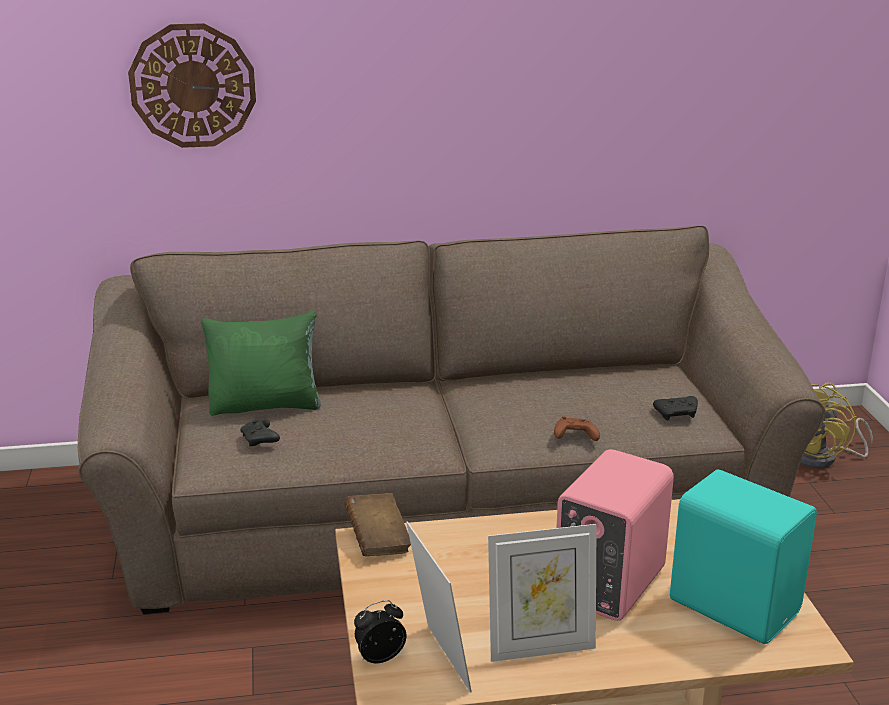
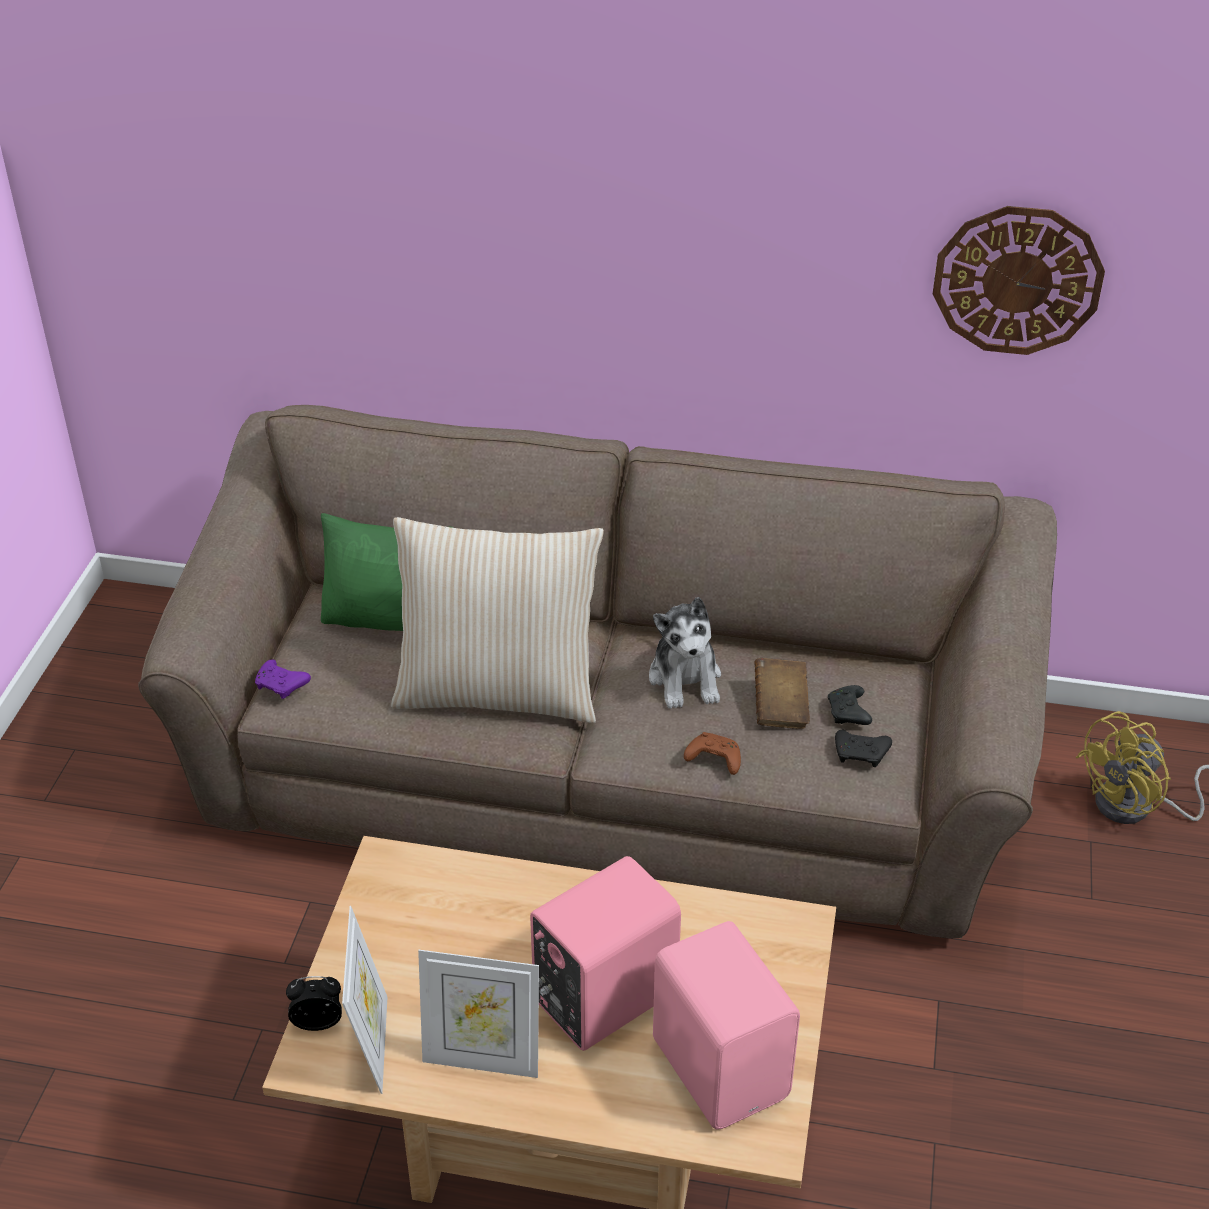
camera: 20 degrees right, 15 degrees up
wall clock [128,23,256,148] -> wall clock moved to [933,206,1105,355]
black game controller [240,419,280,446] -> black game controller moved to [828,685,872,725]
brown book [344,493,411,556] -> brown book moved to [754,658,810,729]
turquoise speaker [670,469,817,644] -> pink speaker [653,921,800,1130]
none -> purple game controller [255,660,311,699]
none -> beige pillow [391,517,604,723]
none -> plush toy [649,597,721,709]

